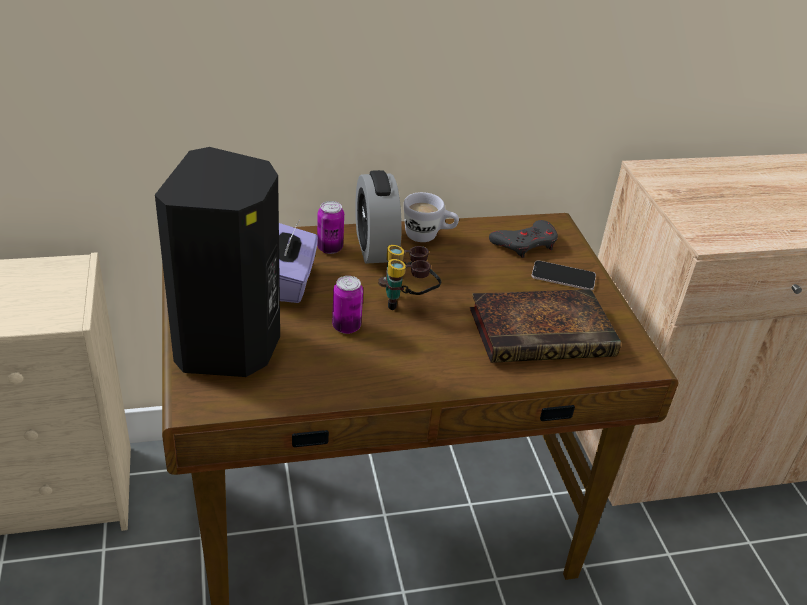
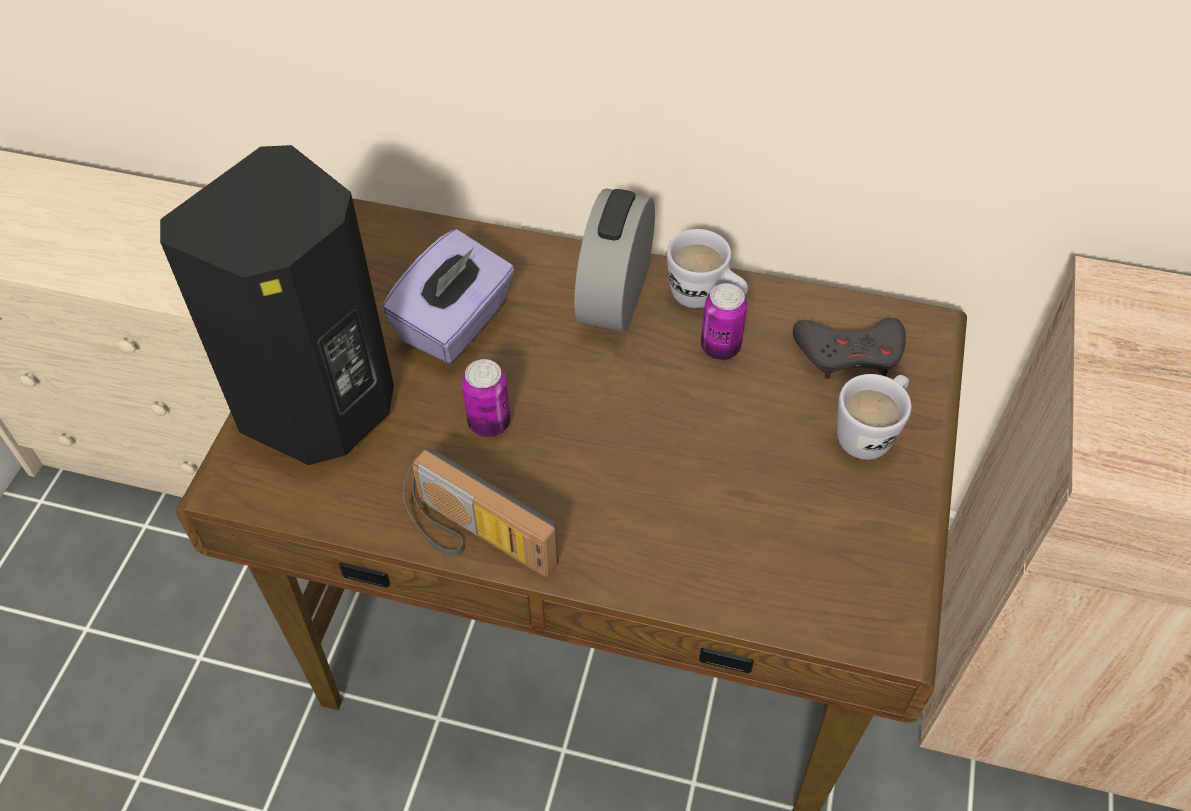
camera: 30 degrees right, 15 degrees up
can [317,201,344,254] -> can moved to [701,283,747,360]
binoculars [378,245,441,310] -> none
book [470,289,621,363] -> none
phone [531,260,596,290] -> white mug [837,374,911,460]
none -> radio [402,449,558,577]

